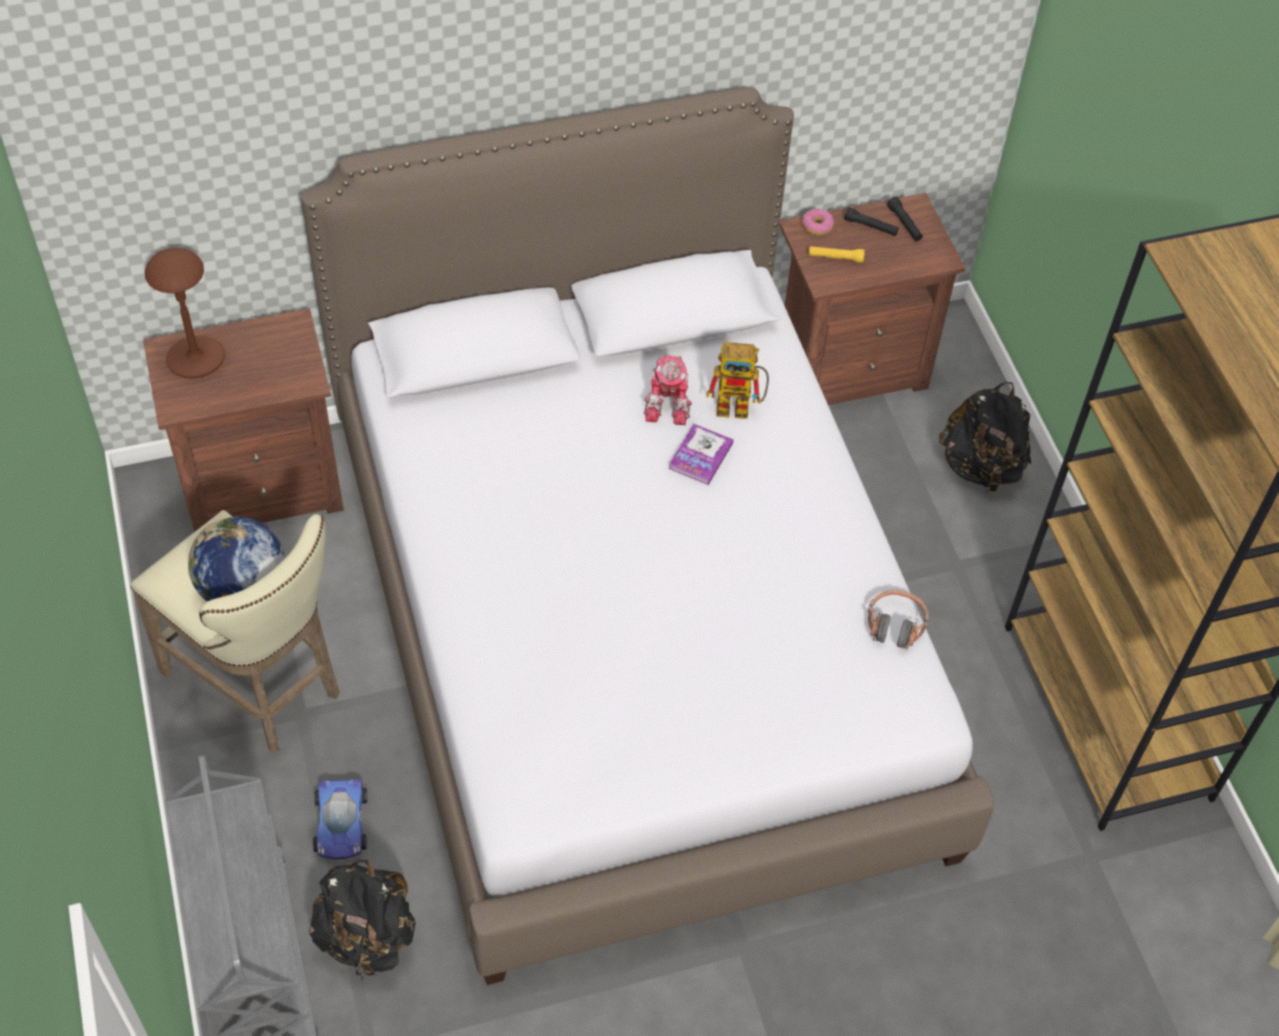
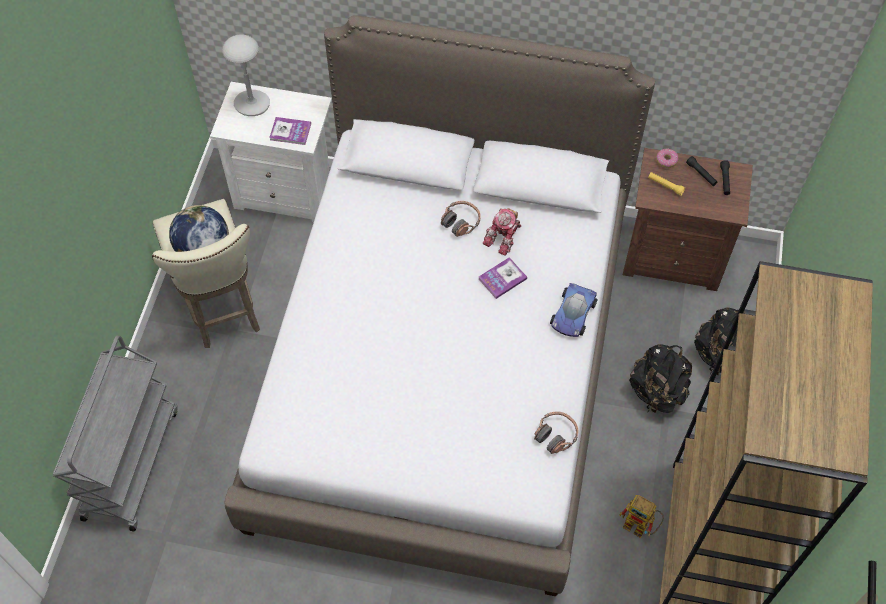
camera: 30 degrees right, 5 degrees up
brown nightstand [143,308,344,532] -> white nightstand [210,82,332,222]
brown table lamp [145,248,225,379] -> grey table lamp [222,34,270,116]
black backpack [309,860,416,978] -> black backpack moved to [629,344,692,413]
toy car [313,779,367,859] -> toy car moved to [550,283,598,337]
toy robot [706,342,769,419] -> toy robot moved to [619,495,664,538]
none -> book [269,117,311,145]
none -> headphones [441,201,481,237]

